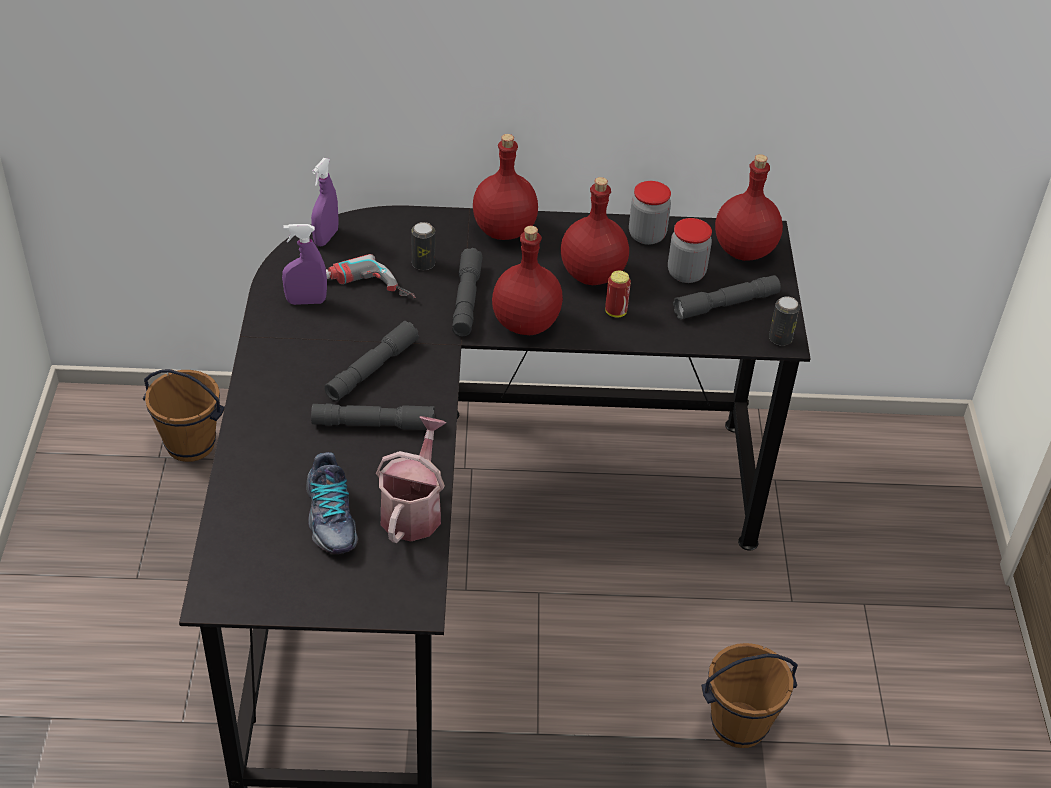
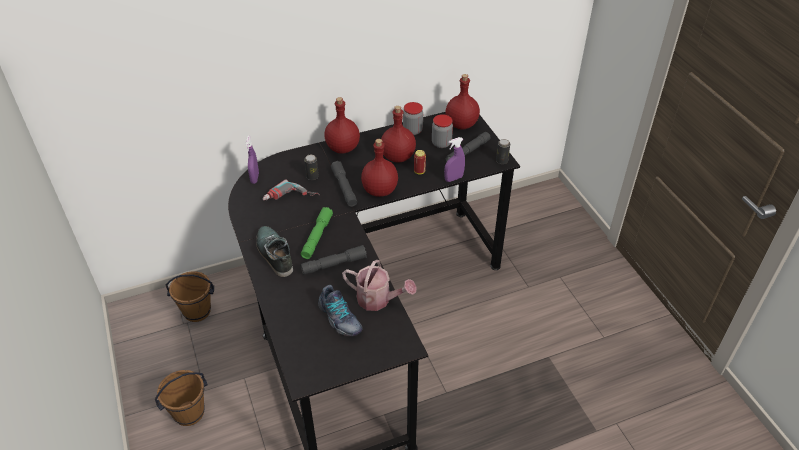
camera: 20 degrees left, 0 degrees up
purple spray bottle [282,224,327,305] -> purple spray bottle moved to [444,137,465,182]
grey flashlight [324,321,419,401] -> green flashlight [301,207,333,259]
watering can [375,416,446,543] -> watering can turned 120 degrees clockwise [342,260,417,311]
brown bucket [701,643,798,748] -> brown bucket moved to [155,370,208,426]
none -> shoe [256,226,293,277]

